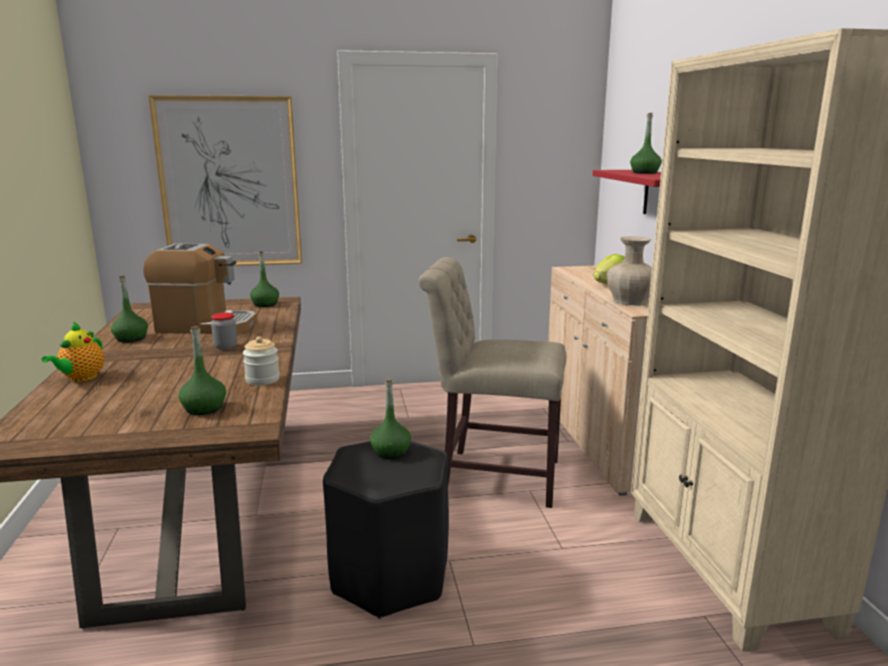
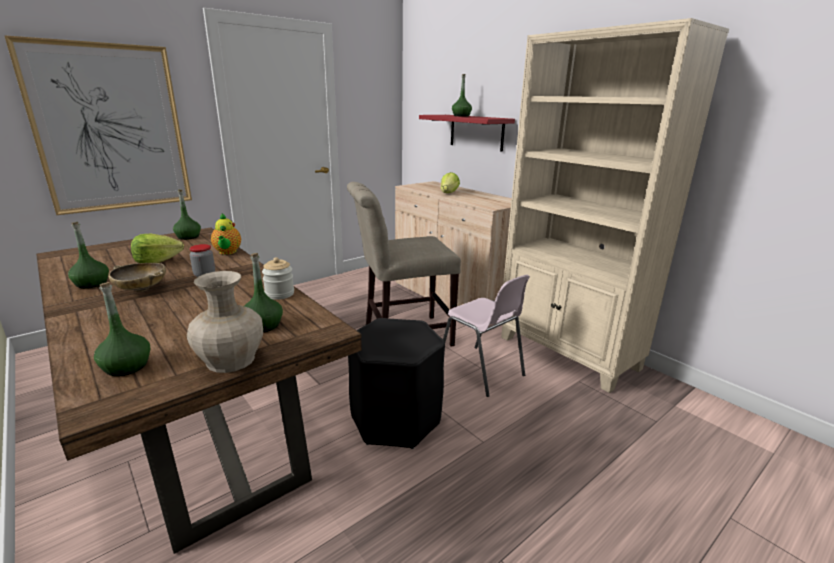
camera: 30 degrees left, 5 degrees up
teapot [41,322,104,382] -> teapot moved to [211,213,241,255]
coffee machine [144,244,257,334] -> lettuce [131,234,184,263]
green bottle [370,379,411,459] -> green bottle moved to [94,282,150,376]
beige vase [607,236,652,305] -> beige vase moved to [187,271,263,373]
none -> beige bowl [109,263,166,292]
none -> pink chair [443,275,530,397]

